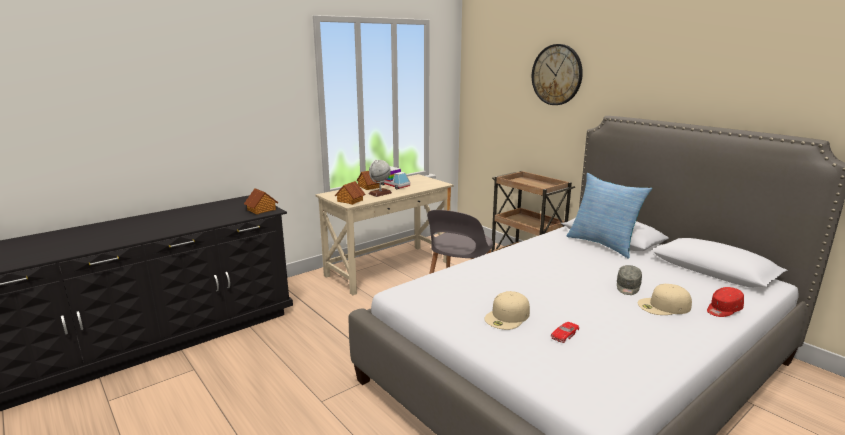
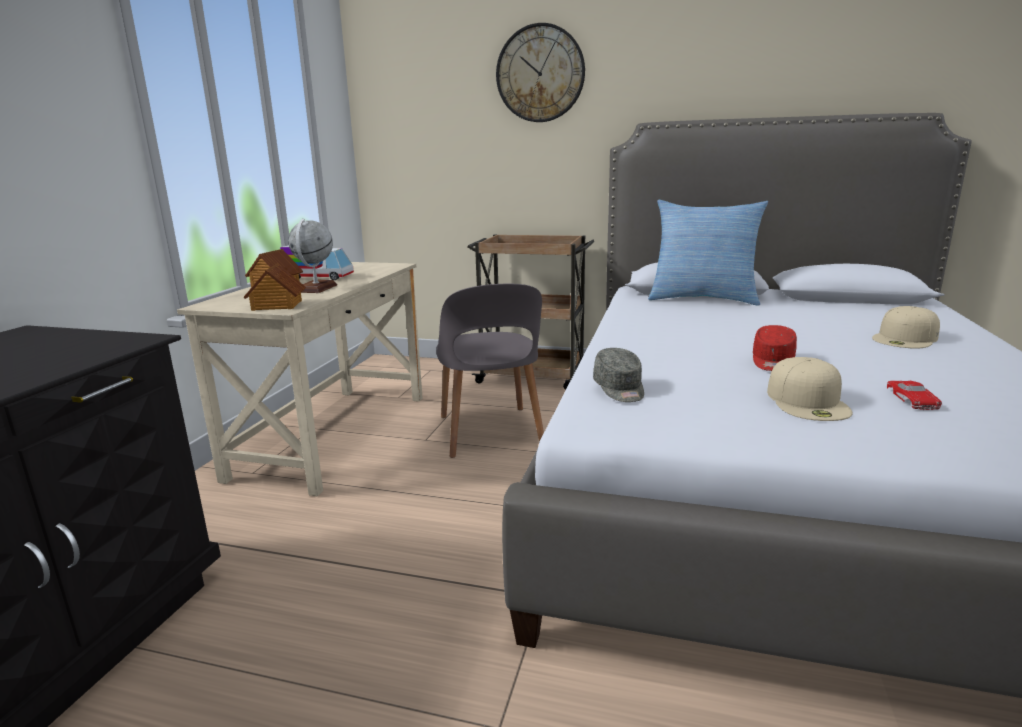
camera: 35 degrees left, 0 degrees up
toy house [244,188,279,214] -> none
grey cap [617,265,642,295] -> grey cap moved to [593,348,644,402]
red cap [707,287,744,317] -> red cap moved to [753,325,797,371]

